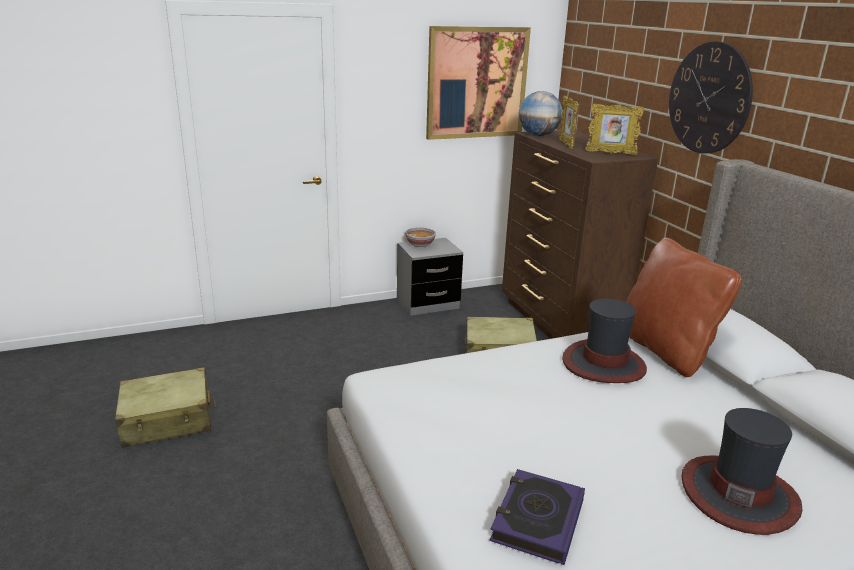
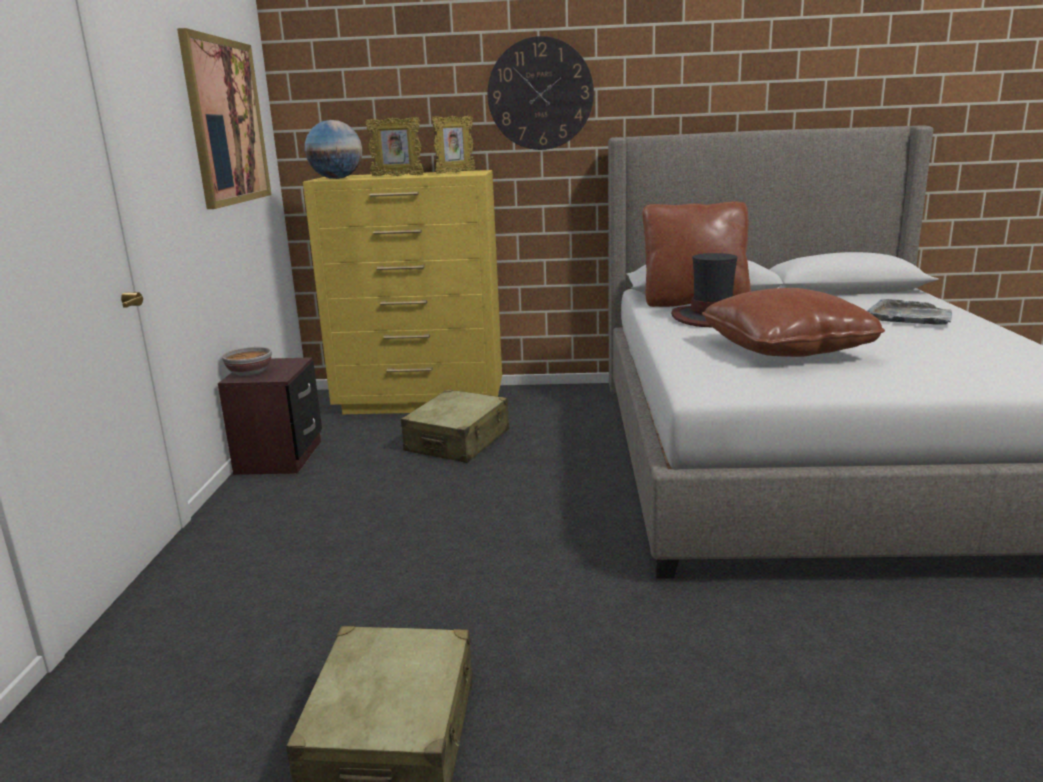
camera: 65 degrees left, 5 degrees down
grey nightstand [397,238,463,316] -> brown nightstand [218,357,322,475]
book [490,469,585,565] -> none
brown dresser [502,130,658,339] -> yellow dresser [303,170,502,414]
hat [681,408,803,535] -> grey tray [867,299,952,325]
none -> brown pillow [702,288,885,357]

